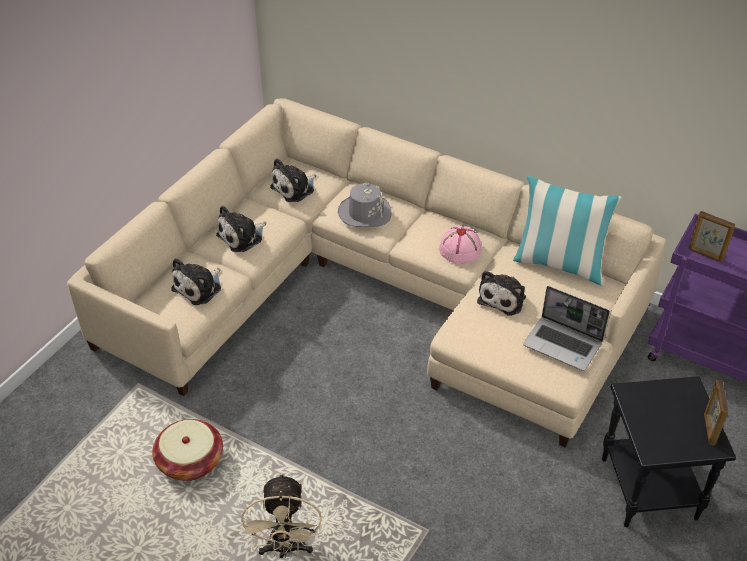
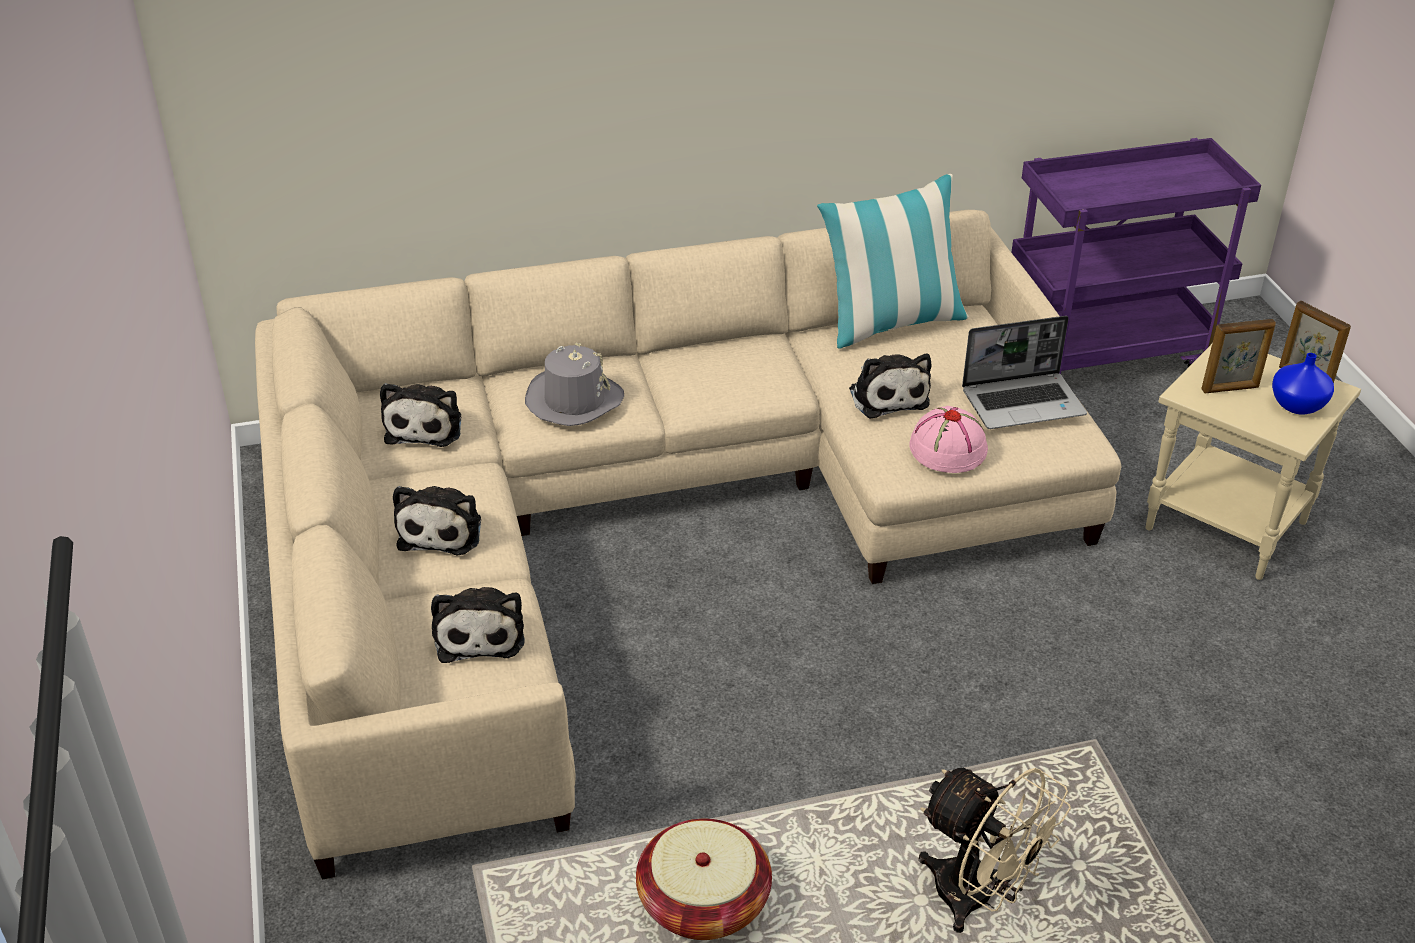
camera: 45 degrees left, 5 degrees down
pink hat [439,225,482,264] -> pink hat moved to [909,406,988,473]
black side table [602,376,736,527] -> beige side table [1146,344,1361,580]
picture frame [689,211,736,262] -> picture frame moved to [1201,319,1276,393]
none -> blue vase [1272,353,1334,415]

